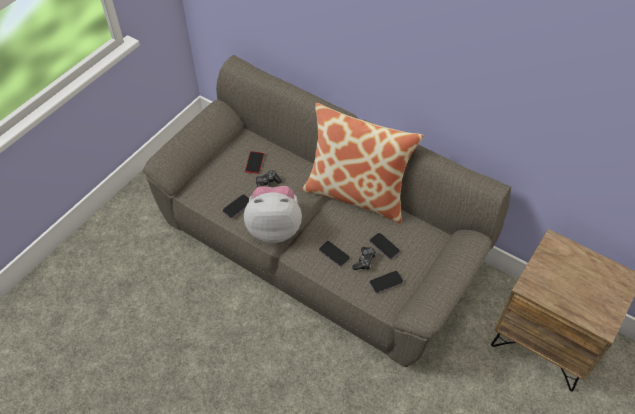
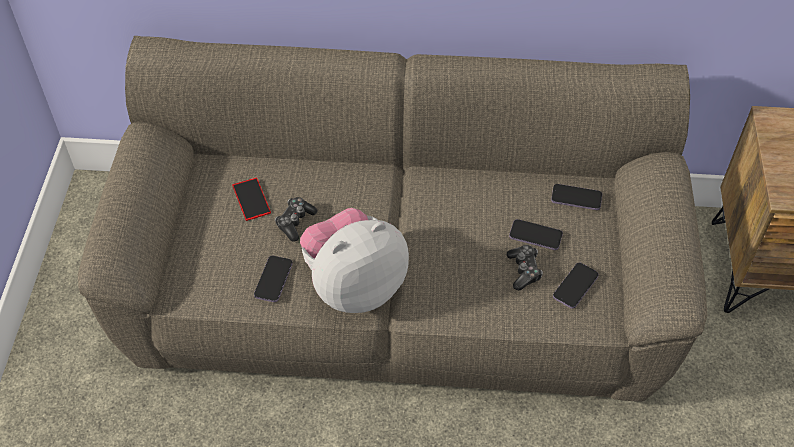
camera: 30 degrees left, 0 degrees up
pillow [302,103,424,224] -> none
phone [319,241,350,266] -> phone moved to [551,184,602,210]

